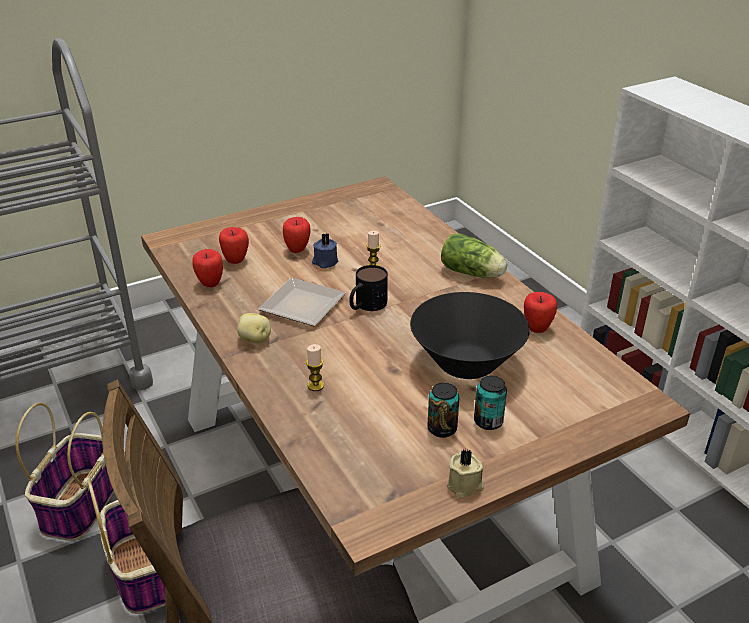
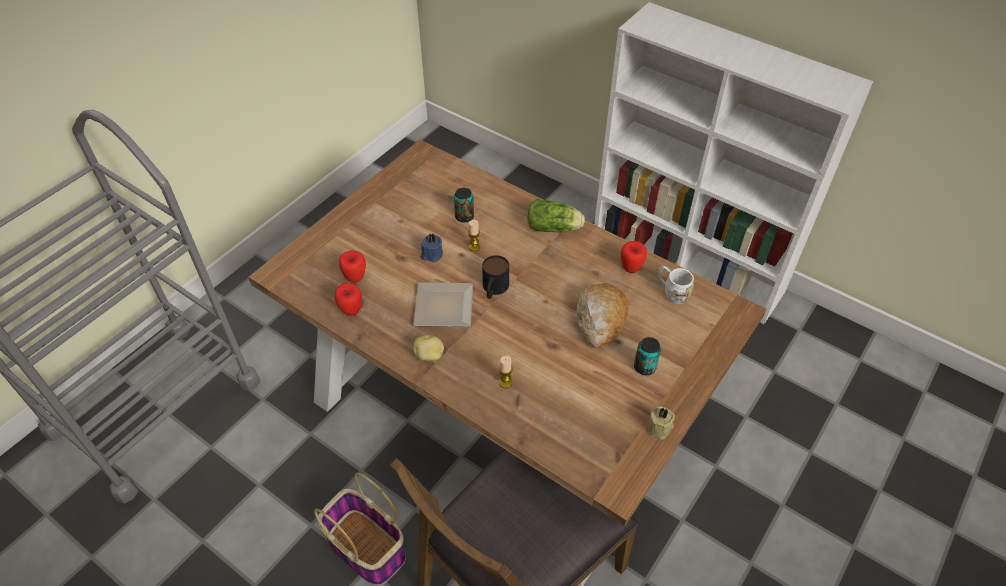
camera: 25 degrees left, 15 degrees up
basket [15,403,114,541] -> none
apple [283,217,311,253] -> none
black bowl [410,292,530,379] -> bread [577,283,628,348]
can [427,382,460,438] -> can moved to [454,188,474,223]
none -> white mug [658,266,694,304]

